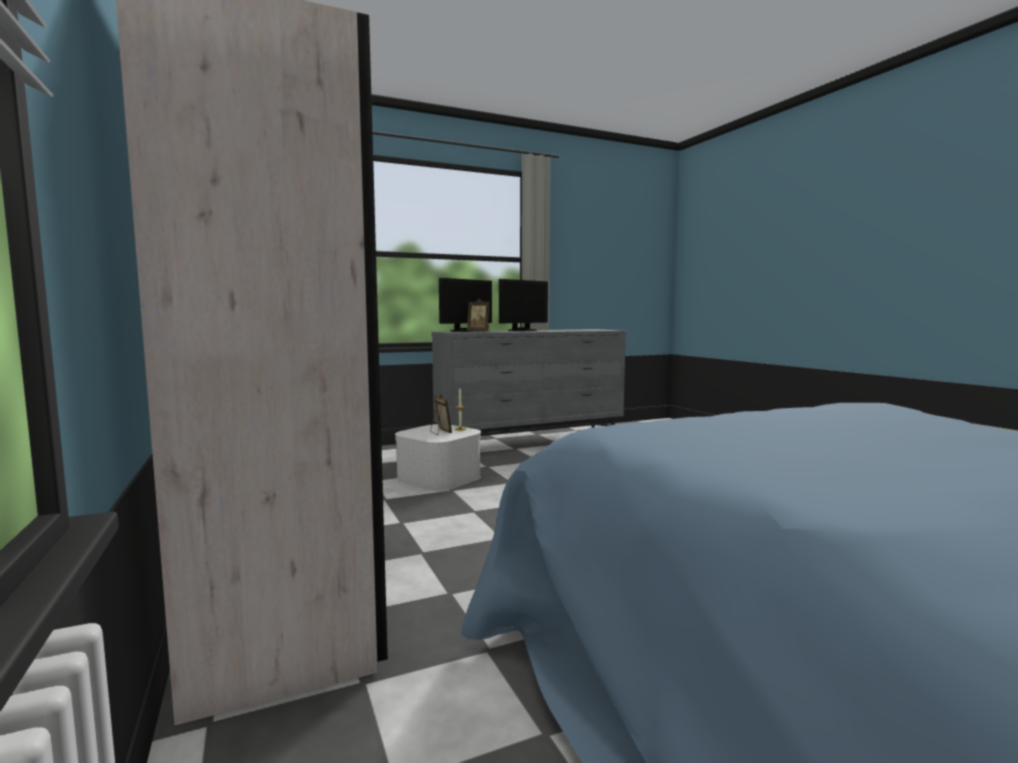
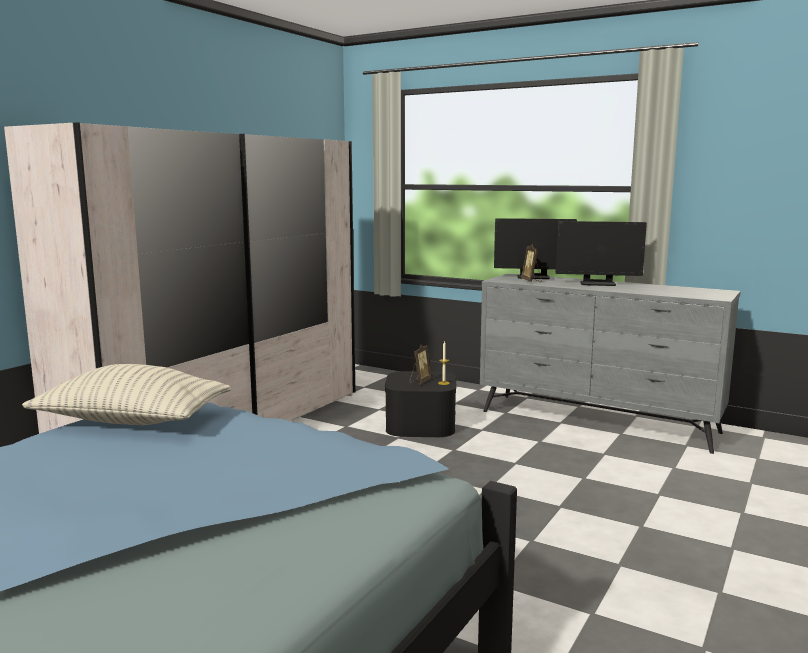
camera: 55 degrees right, 5 degrees up
white storage box [395,424,481,491] -> black storage box [385,371,457,437]
none -> pillow [22,364,231,425]

